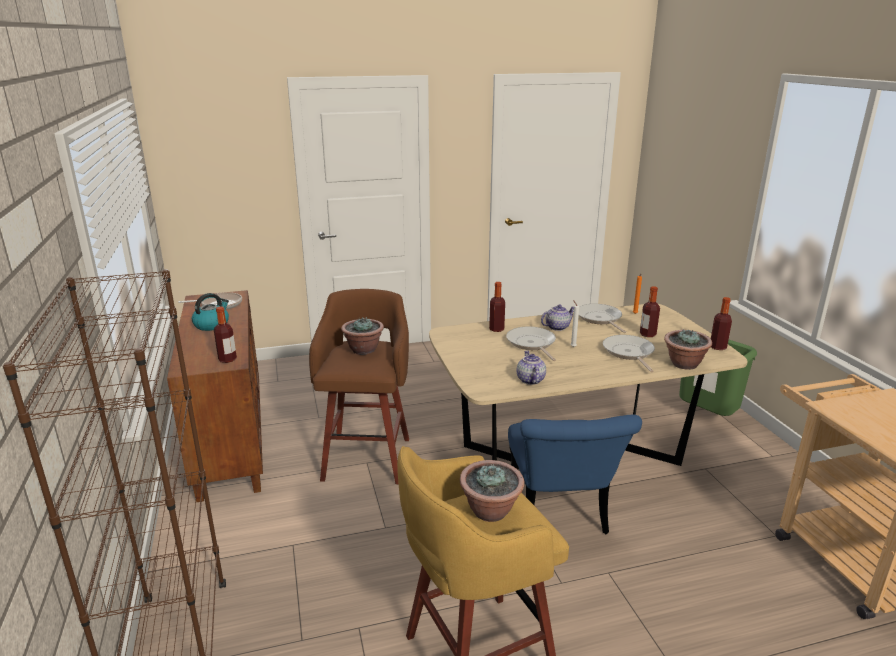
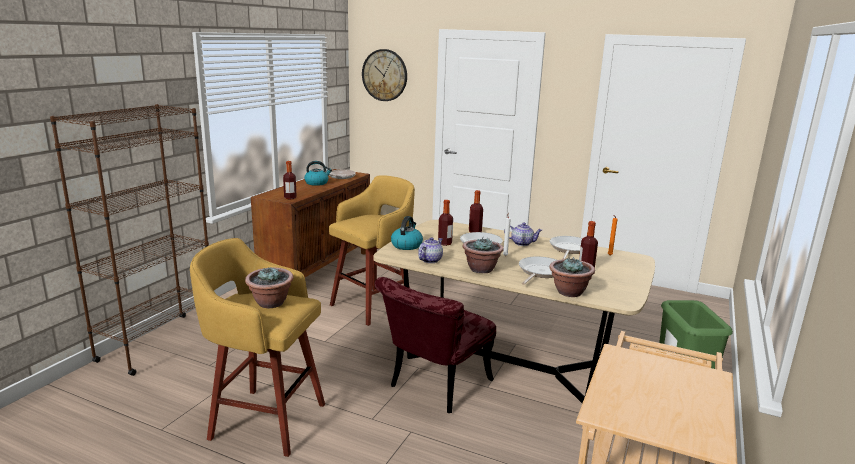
camera: 40 degrees right, 5 degrees down
brown stool [309,289,409,484] -> yellow stool [329,176,415,326]
potted plant [341,317,384,355] -> potted plant moved to [463,237,504,273]
blue chair [508,415,642,534] -> red chair [375,277,496,413]
bottle [711,297,732,350] -> bottle moved to [438,200,453,246]
none -> wall clock [362,49,407,101]
none -> kettle [391,216,423,250]

